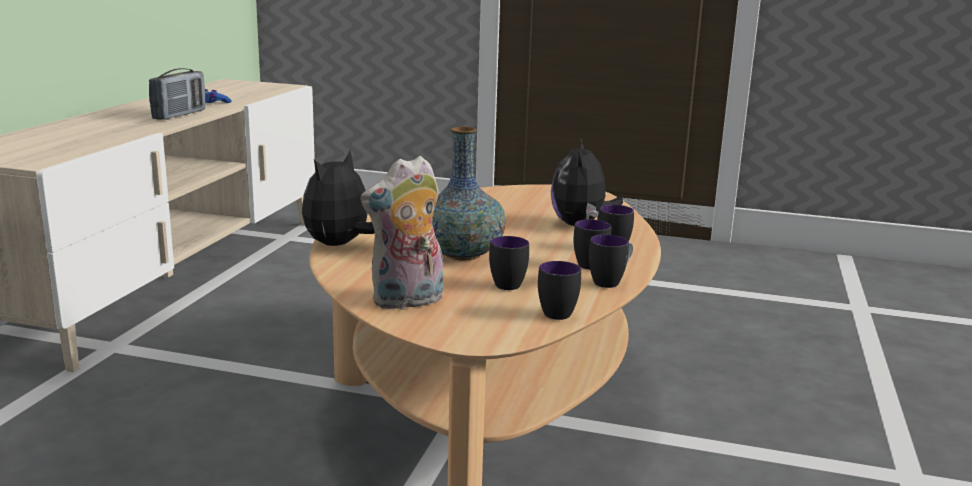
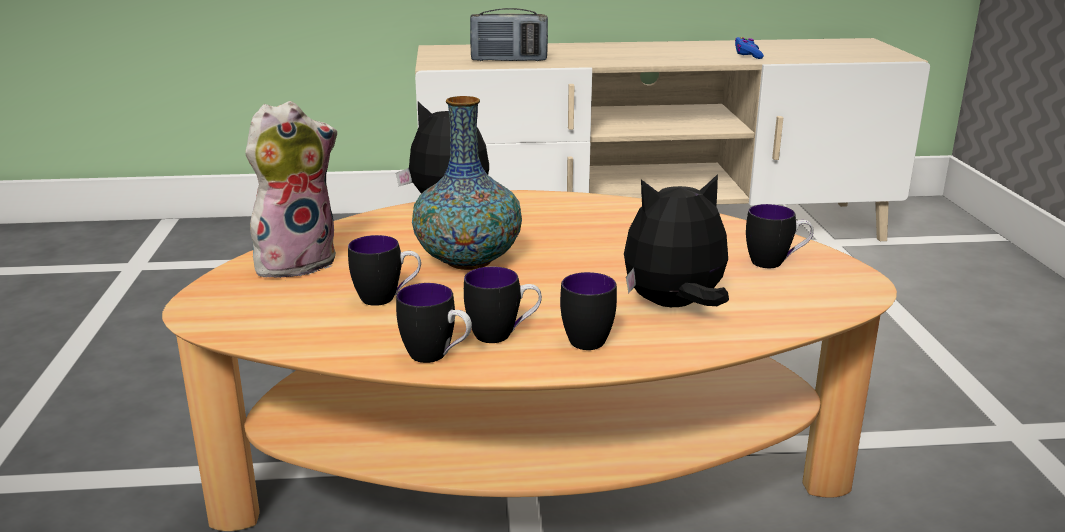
camera: 70 degrees right, 5 degrees up
radio [149,68,205,120] -> radio moved to [470,8,548,61]
plush toy [360,156,443,310] -> plush toy turned 105 degrees clockwise [245,101,337,278]
mug [538,261,581,320] -> mug moved to [746,204,814,268]

